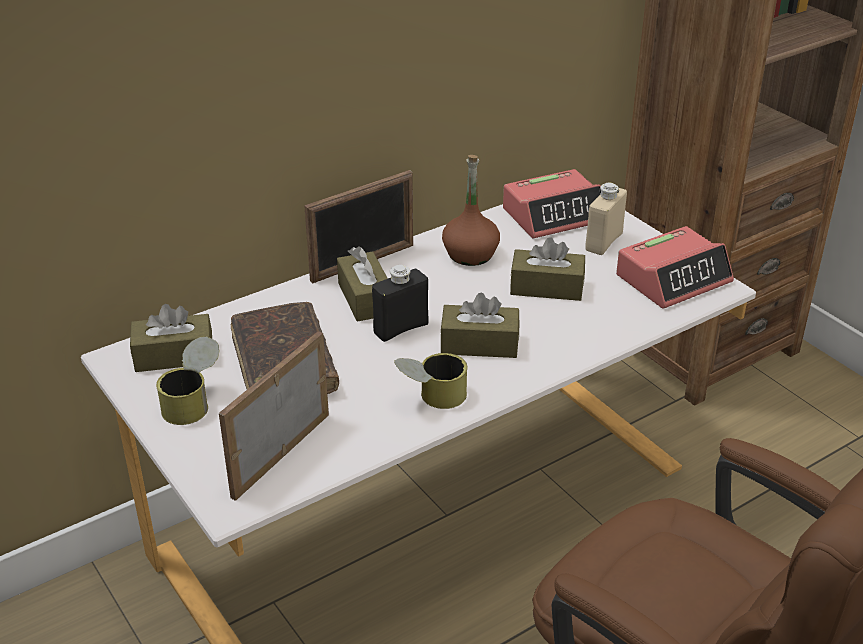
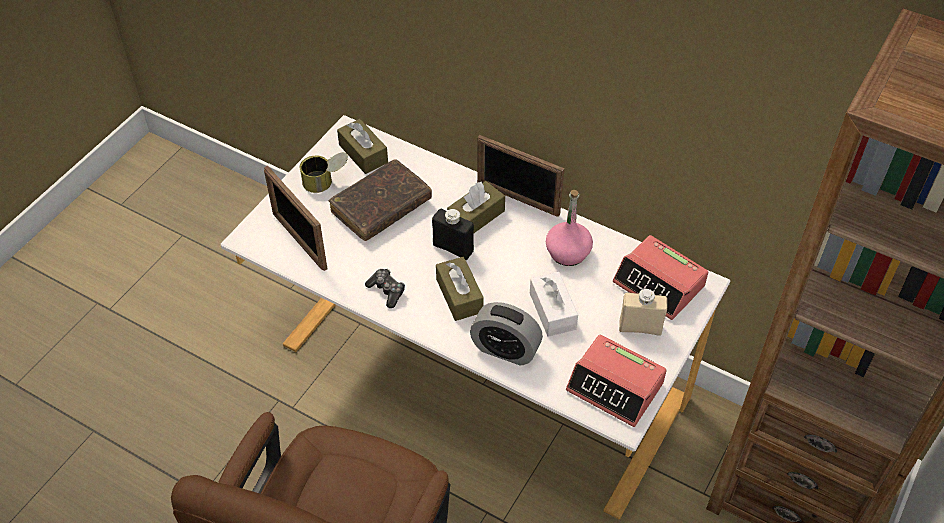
camera: 65 degrees right, 15 degrees up
picture frame [219,331,329,501] -> picture frame turned 135 degrees counterclockwise [264,166,327,271]
can [394,353,467,409] -> game controller [365,269,405,308]
brown bottle [442,155,500,266] -> pink bottle [546,189,593,266]
brown tissue box [510,237,585,301] -> white tissue box [530,272,578,337]
none -> alarm clock [470,302,543,366]

